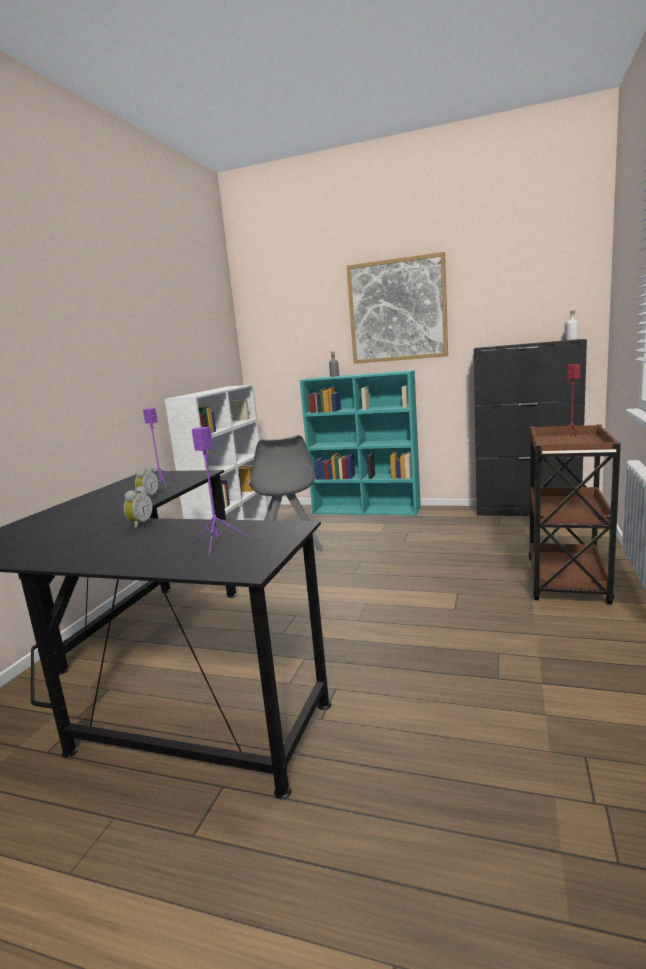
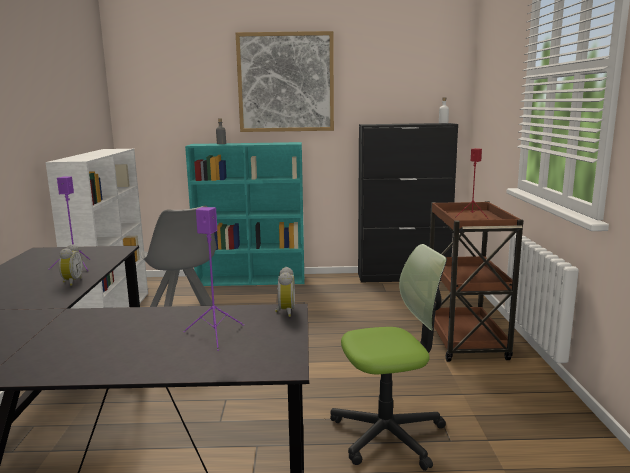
camera: 20 degrees left, 0 degrees up
alarm clock [124,486,153,529] -> alarm clock moved to [275,267,295,317]
none -> office chair [330,244,447,471]

